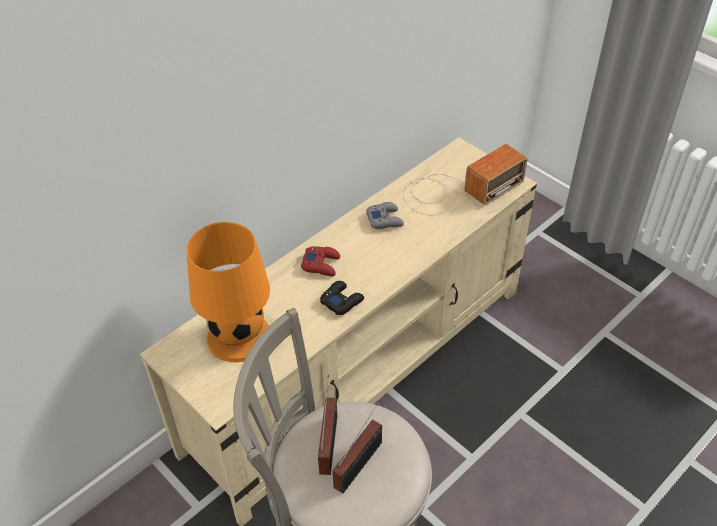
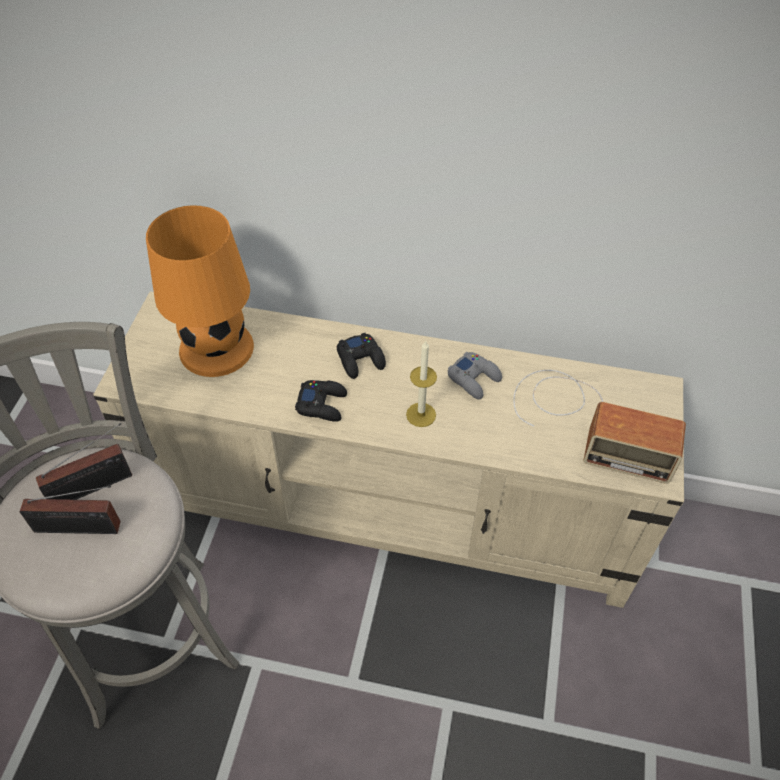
camera: 55 degrees right, 5 degrees up
red game controller [301,246,340,276] -> black game controller [337,333,386,379]
none -> candle [406,341,437,427]

